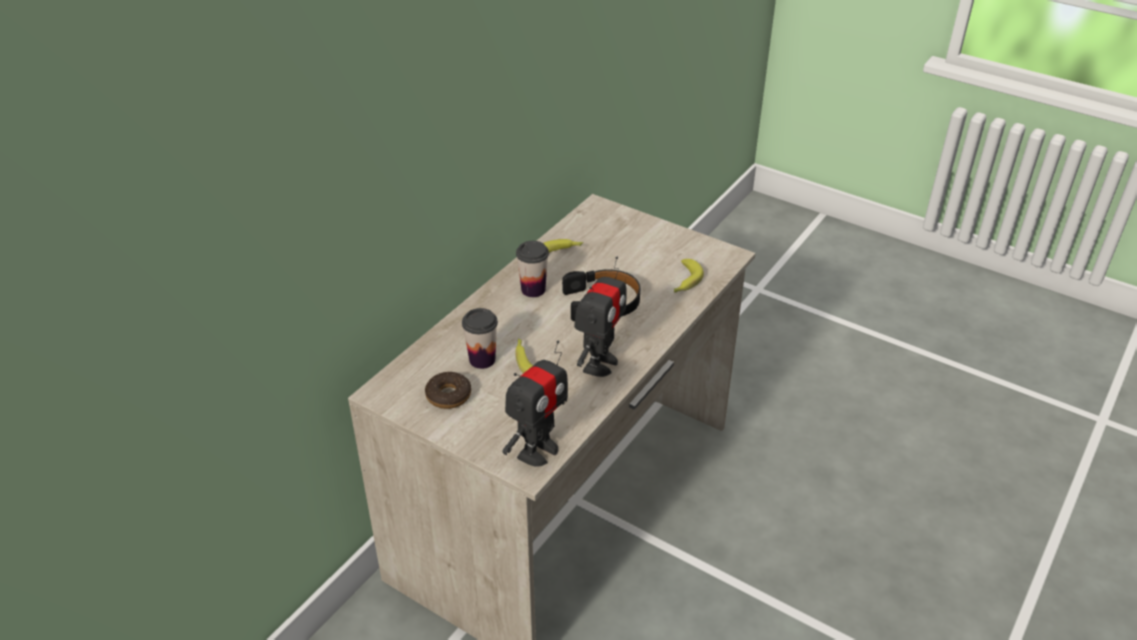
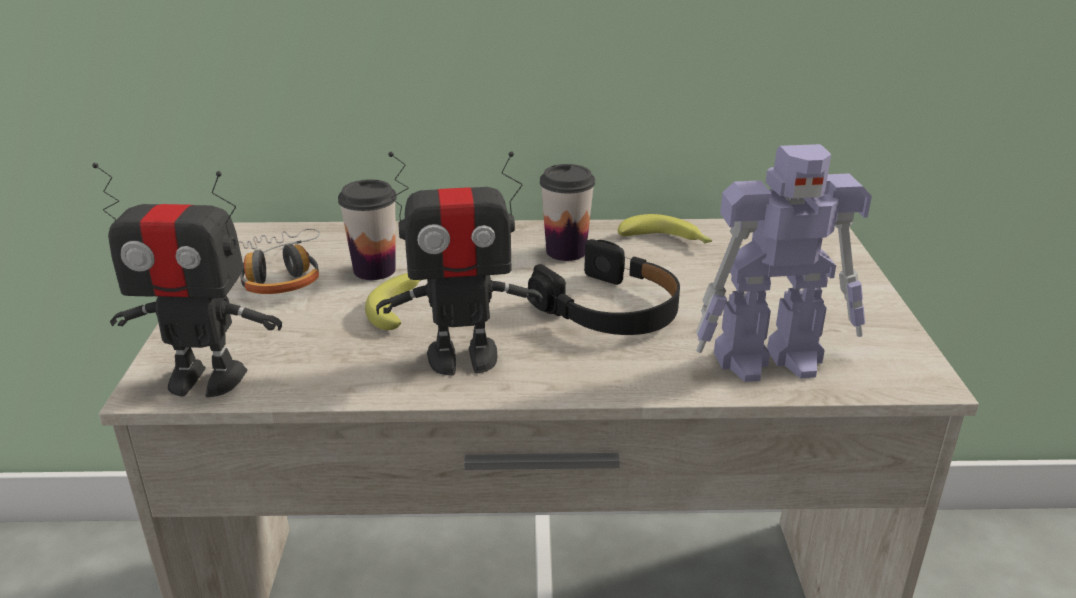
camera: 55 degrees right, 10 degrees down
donut [425,372,471,409] -> headphones [238,229,320,294]
banana [674,259,704,293] -> toy robot [696,144,872,382]

